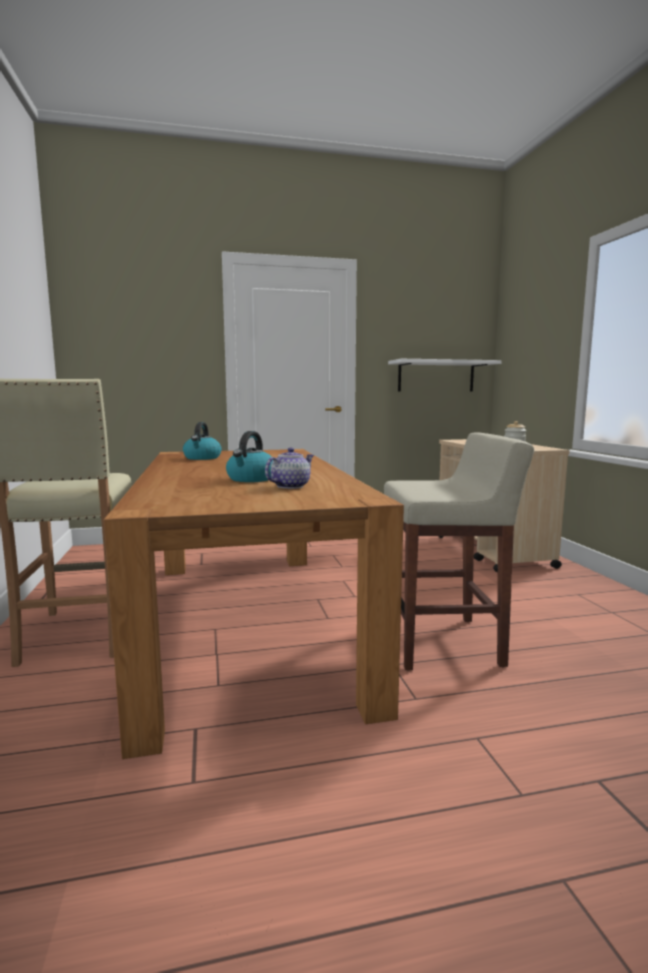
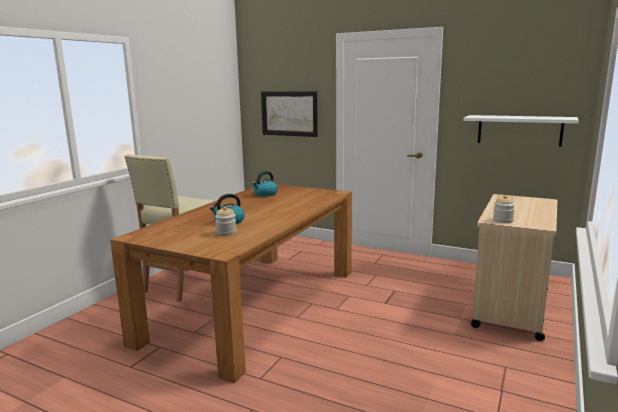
camera: 40 degrees right, 5 degrees up
teapot [265,448,314,489] -> jar [215,207,236,236]
beige stool [384,432,534,671] -> none
none -> picture [261,91,318,137]

